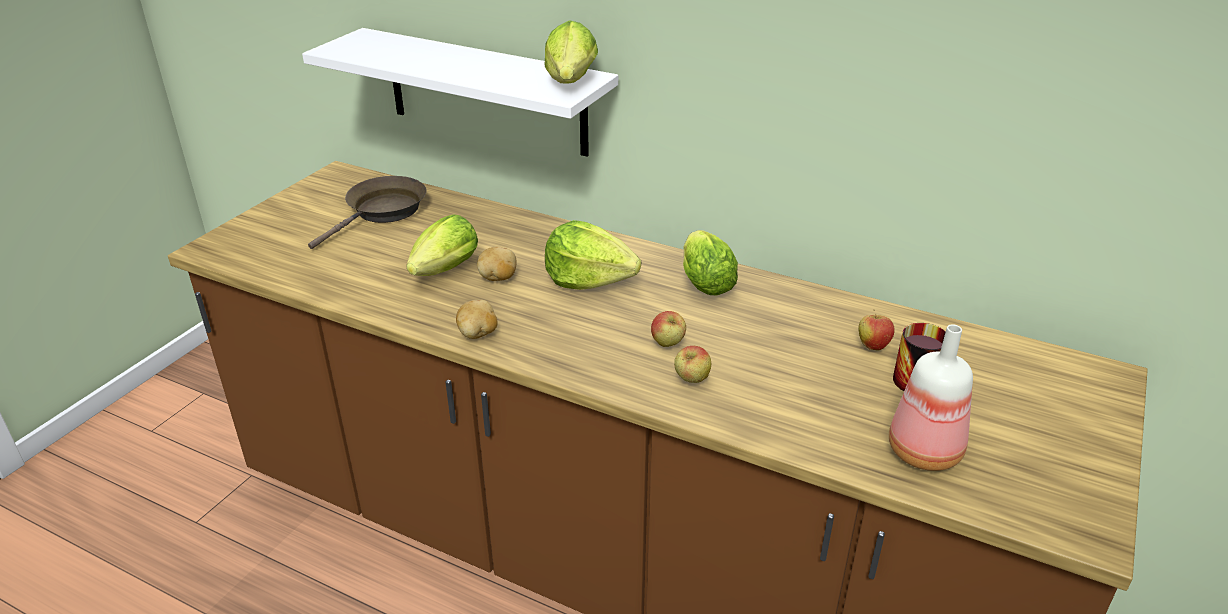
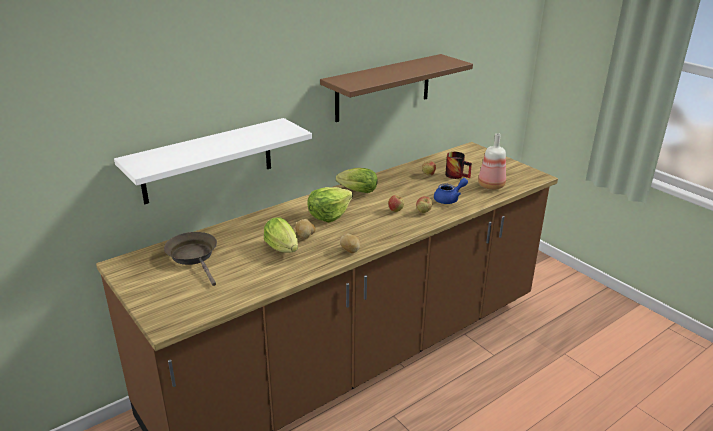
camera: 65 degrees left, 5 degrees down
lettuce [544,20,598,84] -> none
none -> brown shelf [320,54,473,122]
none -> blue teapot [434,178,468,204]

